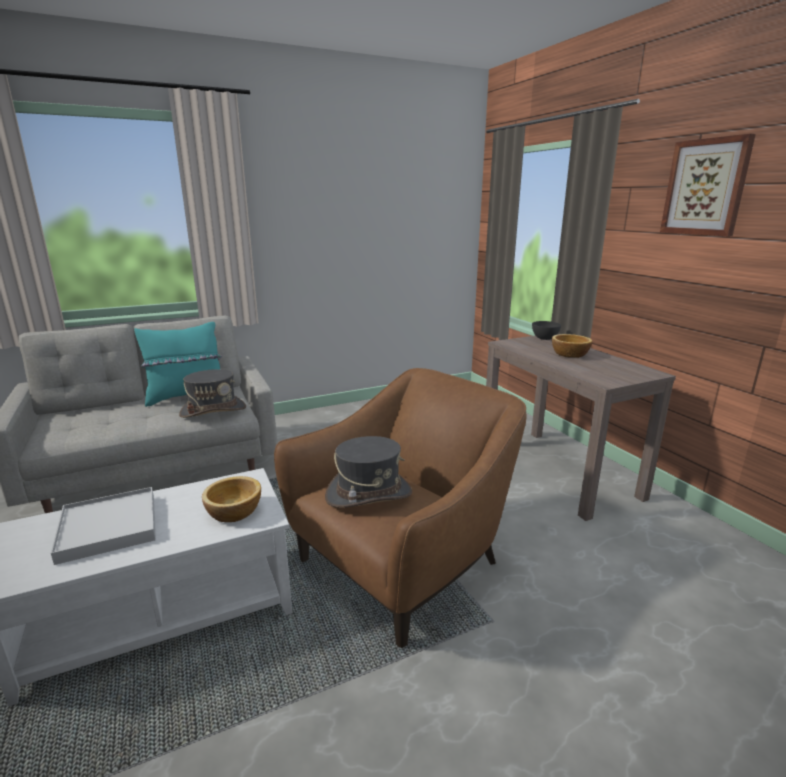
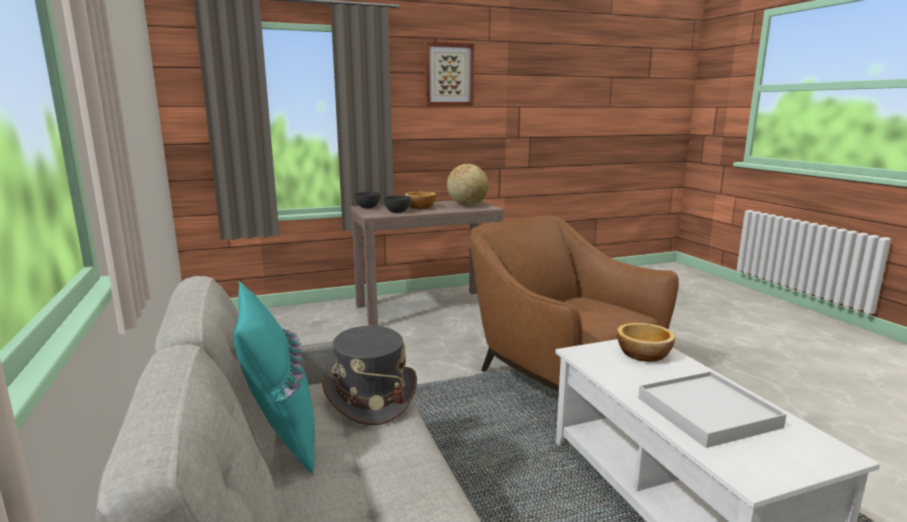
camera: 85 degrees left, 5 degrees down
grey hat [325,436,412,508] -> none
none -> grey bowl [384,196,411,213]
none -> globe [447,164,488,206]

